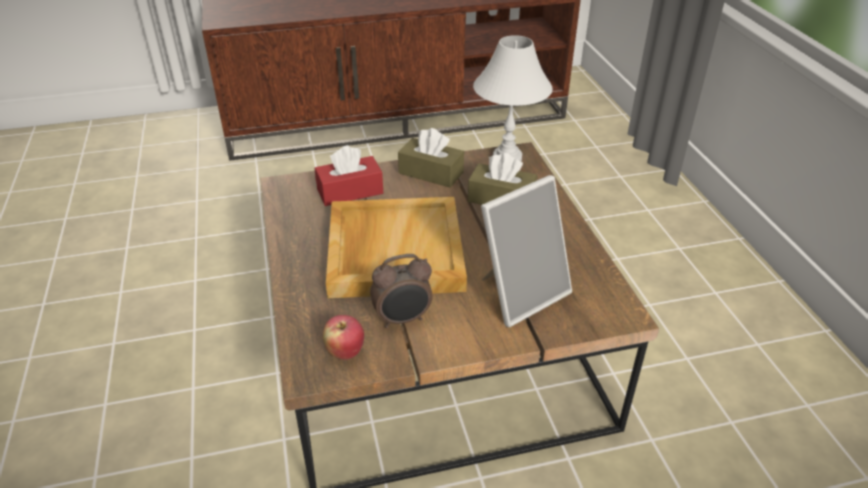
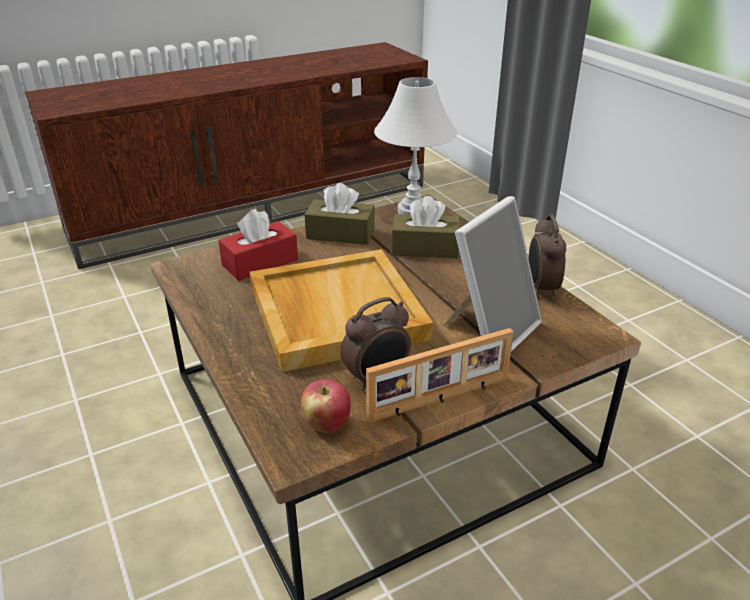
camera: 15 degrees left, 5 degrees down
none -> picture frame [366,328,514,423]
none -> alarm clock [529,214,566,298]

